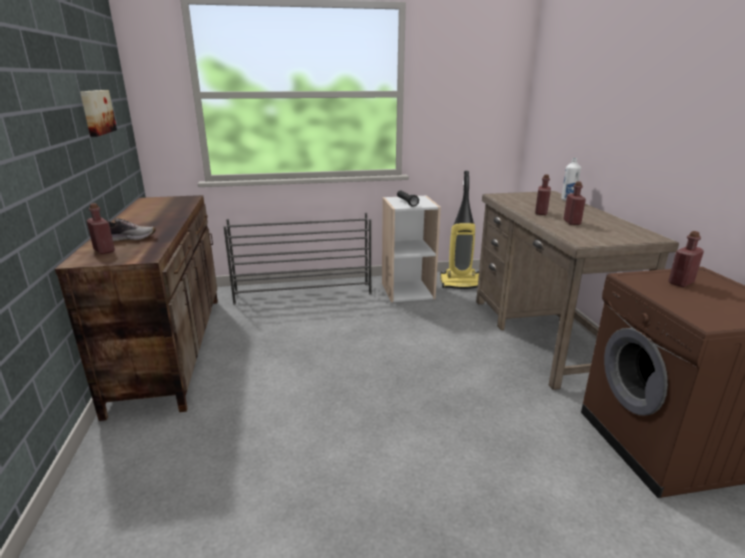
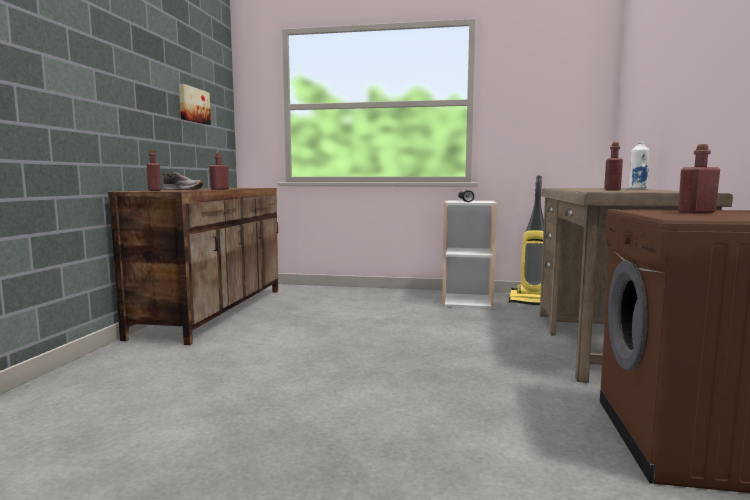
camera: 20 degrees right, 15 degrees down
grey shoe rack [223,213,372,305] -> none
red bottle [535,174,551,215] -> red bottle moved to [209,153,229,190]

